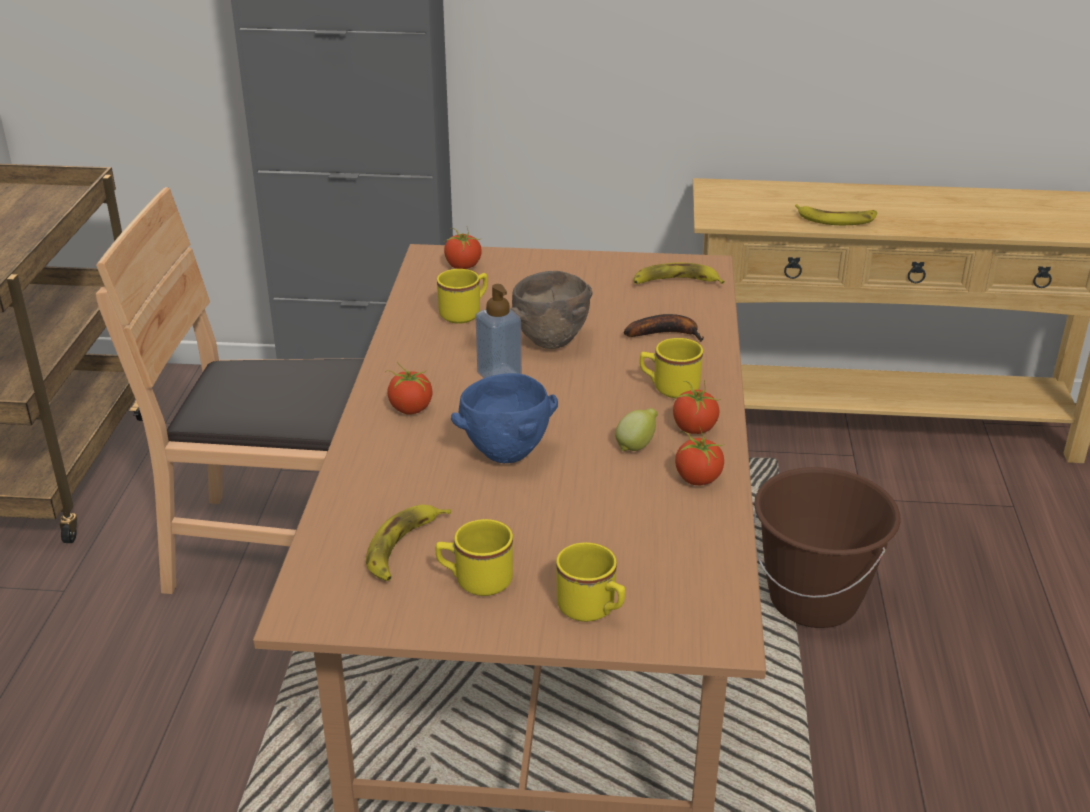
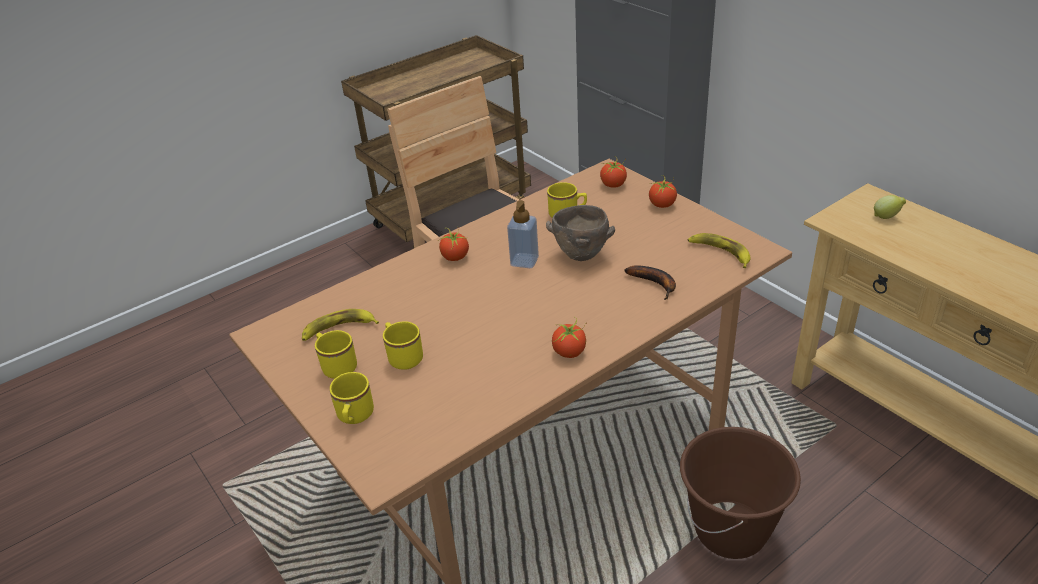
camera: 50 degrees right, 5 degrees up
blue bowl [451,373,558,463] -> none
lemon [615,408,658,451] -> lemon moved to [874,195,906,219]
yellow mug [640,338,703,398] -> yellow mug moved to [383,321,423,370]
tomato [675,426,725,485] -> tomato moved to [649,175,677,208]
banana [795,204,877,225] -> none

